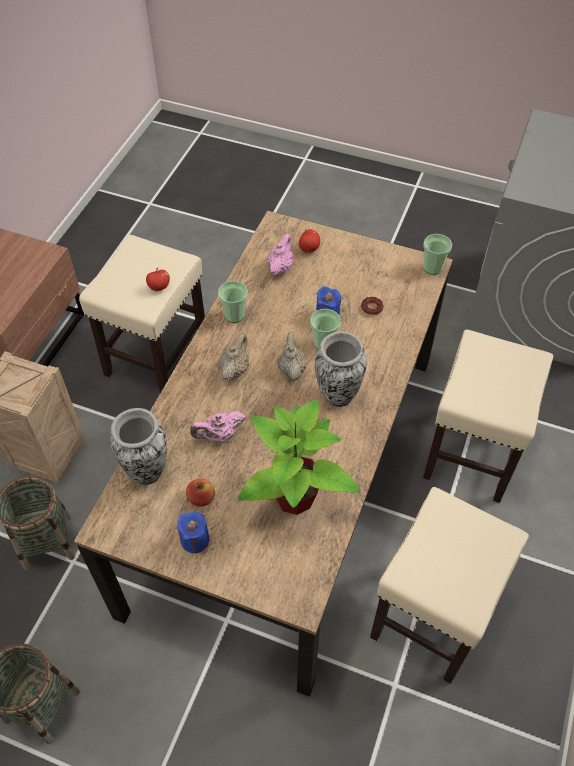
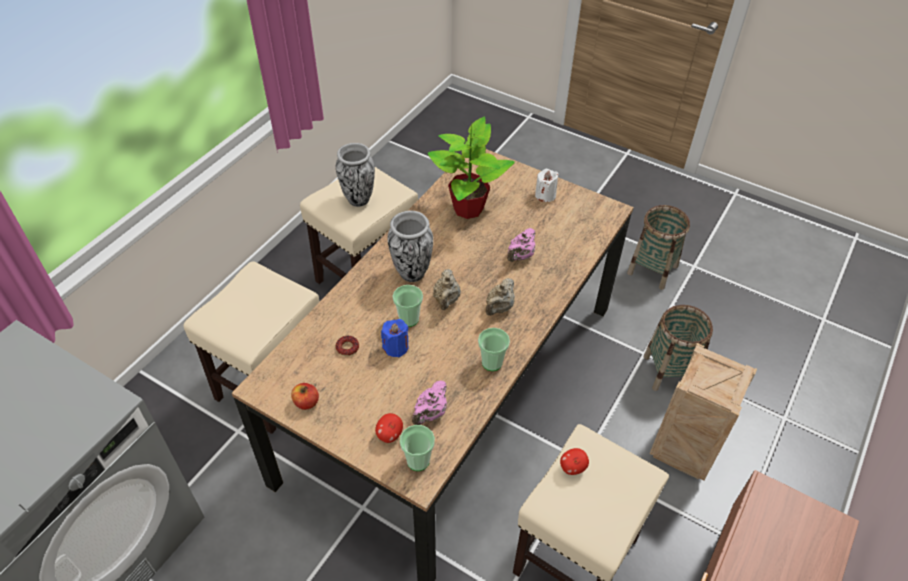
camera: 170 degrees left, 5 degrees down
vase [110,408,167,485] -> vase moved to [336,143,375,207]
blue candle [177,512,209,553] -> white candle [535,169,559,202]
apple [186,478,215,507] -> apple moved to [291,383,319,410]
pink teapot [190,411,245,443] -> pink teapot turned 135 degrees clockwise [507,228,536,262]
cup [423,234,452,275] -> cup moved to [400,425,435,471]

